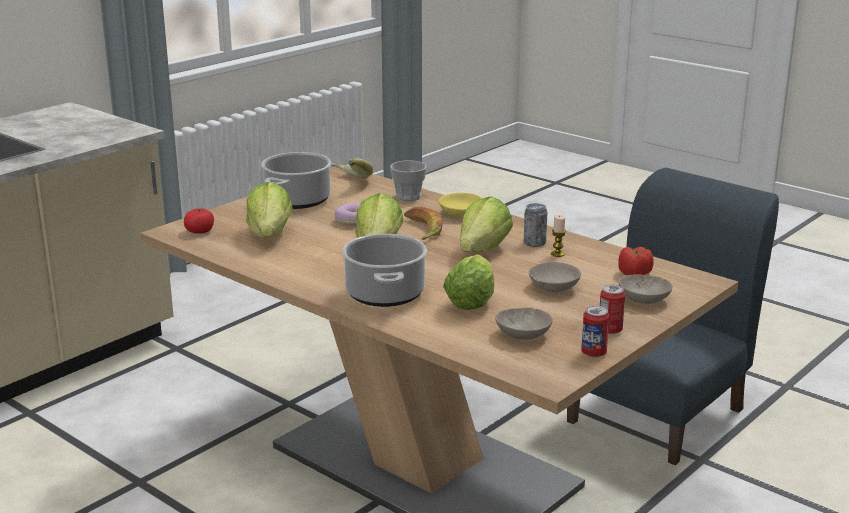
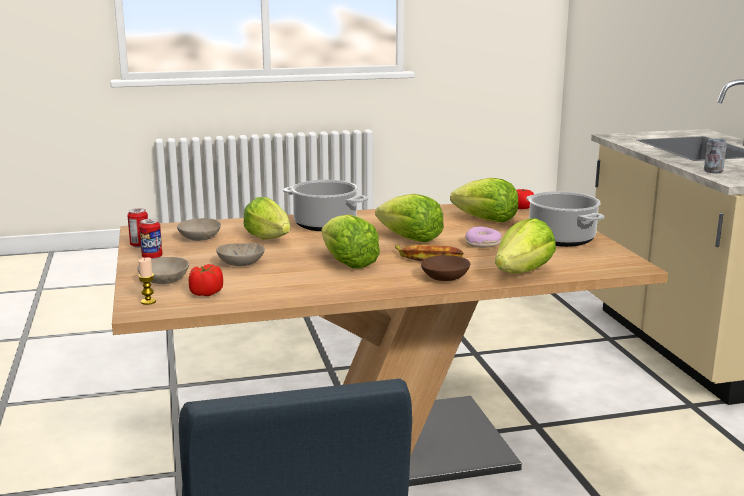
camera: 125 degrees right, 5 degrees down
banana [332,158,373,178] -> none
cup [390,160,427,201] -> lettuce [495,218,556,274]
yellow bowl [439,193,482,217] -> brown bowl [421,255,470,281]
can [524,203,548,247] -> can moved to [704,139,727,173]
candle [551,214,566,257] -> candle moved to [138,257,156,305]

